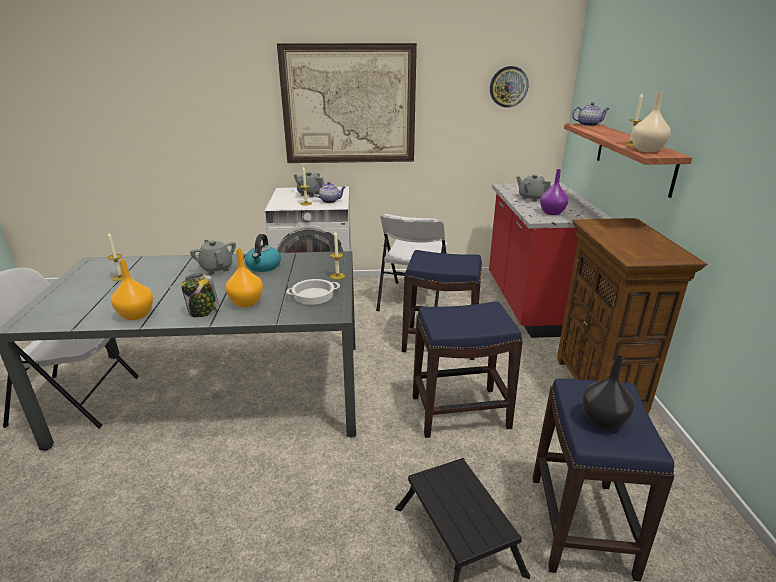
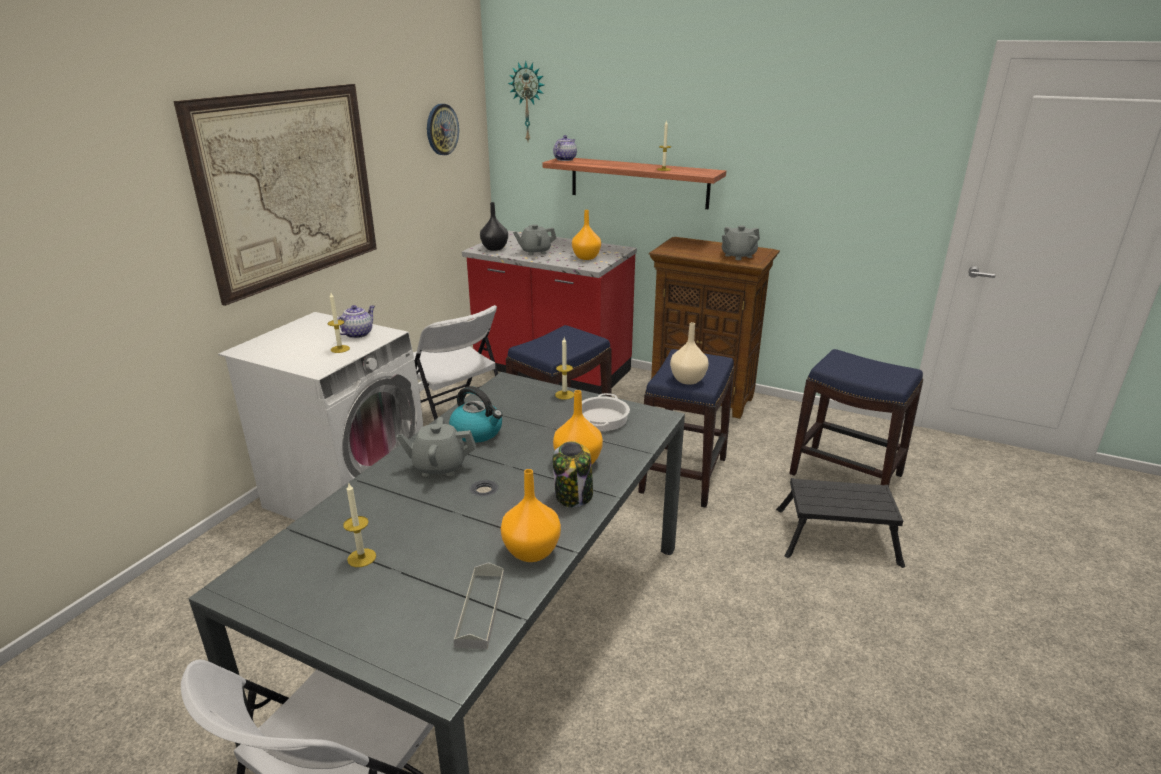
camera: 60 degrees left, 0 degrees up
grey teapot [294,172,324,197] -> grey teapot moved to [722,225,760,260]
purple vase [540,169,568,215] -> orange vase [572,210,601,260]
black vase [582,355,635,430] -> black vase moved to [480,202,508,251]
beige vase [632,91,671,152] -> beige vase moved to [670,322,709,384]
none -> grey tray [454,562,504,649]
none -> wall clock [508,61,544,141]

